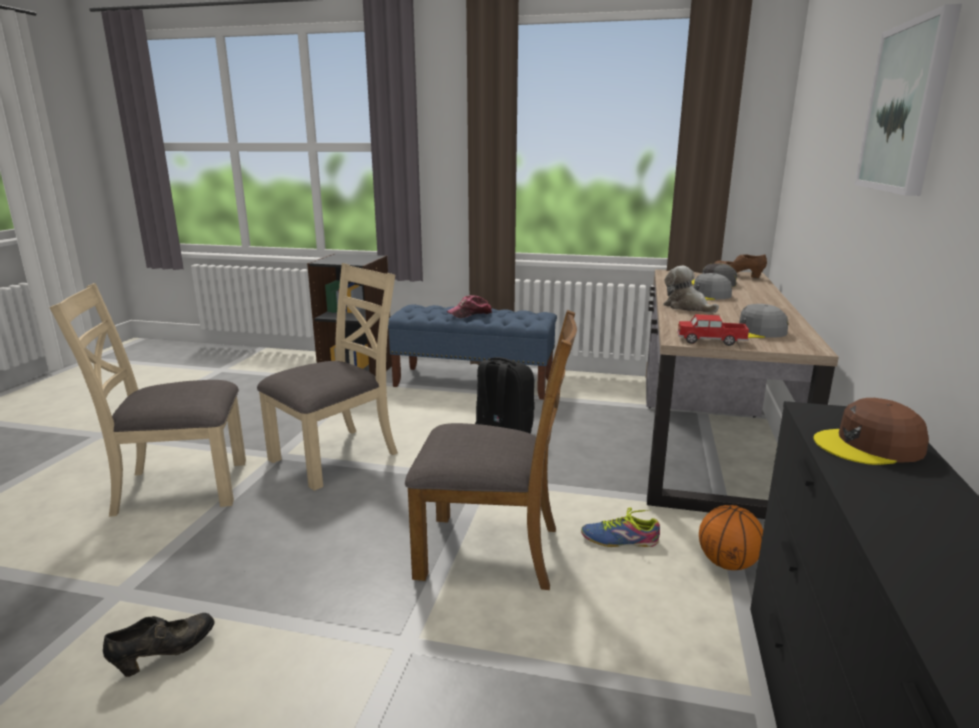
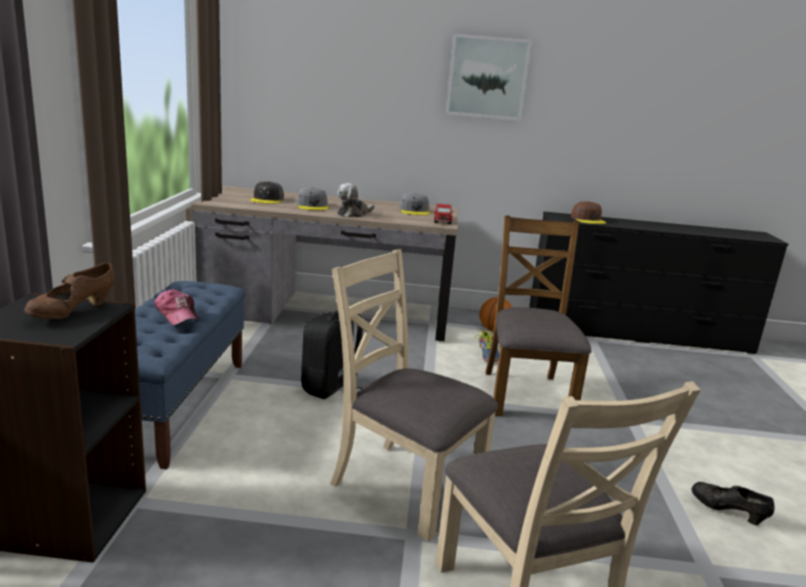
camera: 100 degrees left, 0 degrees up
brown shoe [714,254,767,278] -> brown shoe moved to [24,262,115,319]

